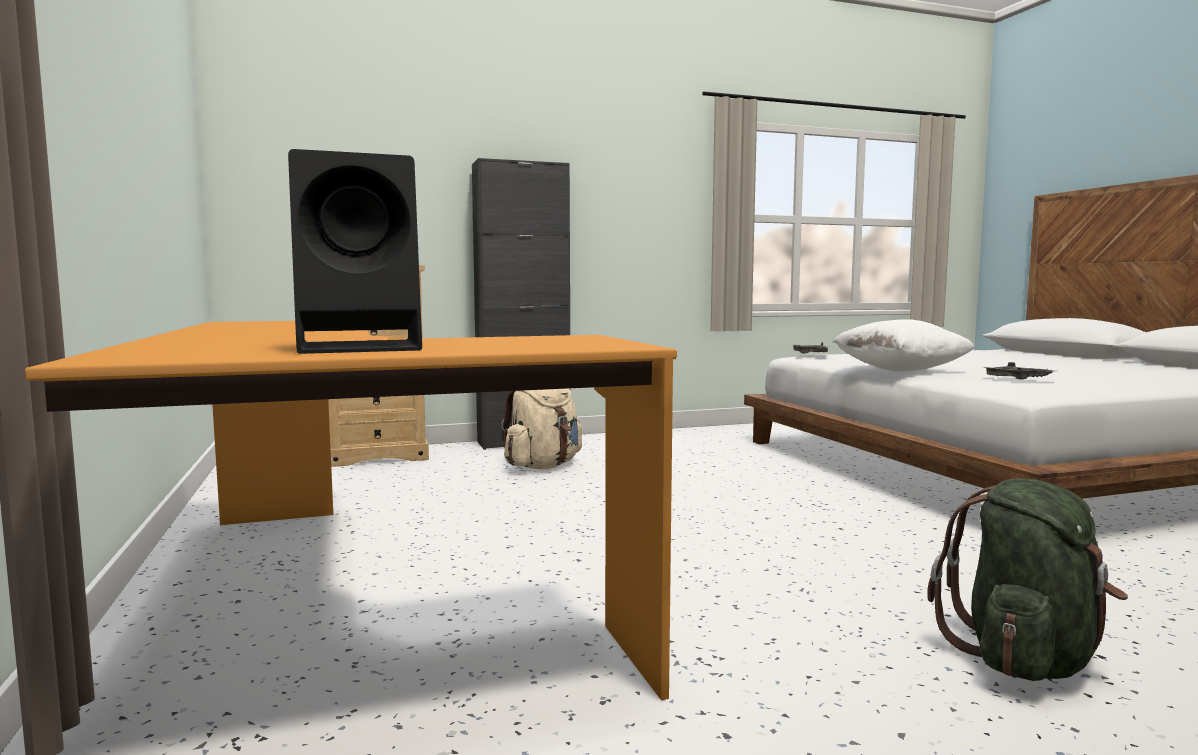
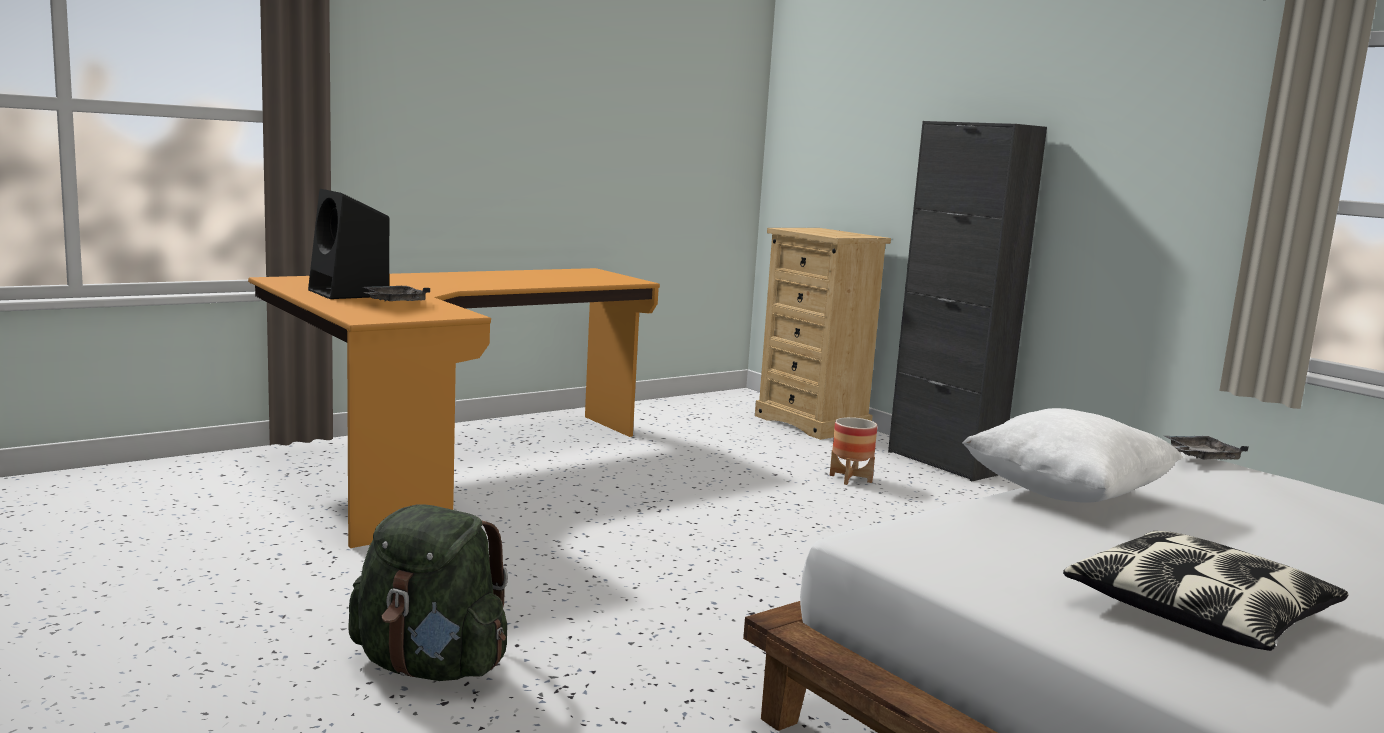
camera: 70 degrees right, 5 degrees up
beige backpack [501,388,582,469] -> planter [830,417,877,485]
grey tray [984,362,1056,379] -> grey tray moved to [363,286,430,301]
none -> pillow [1063,531,1348,651]

